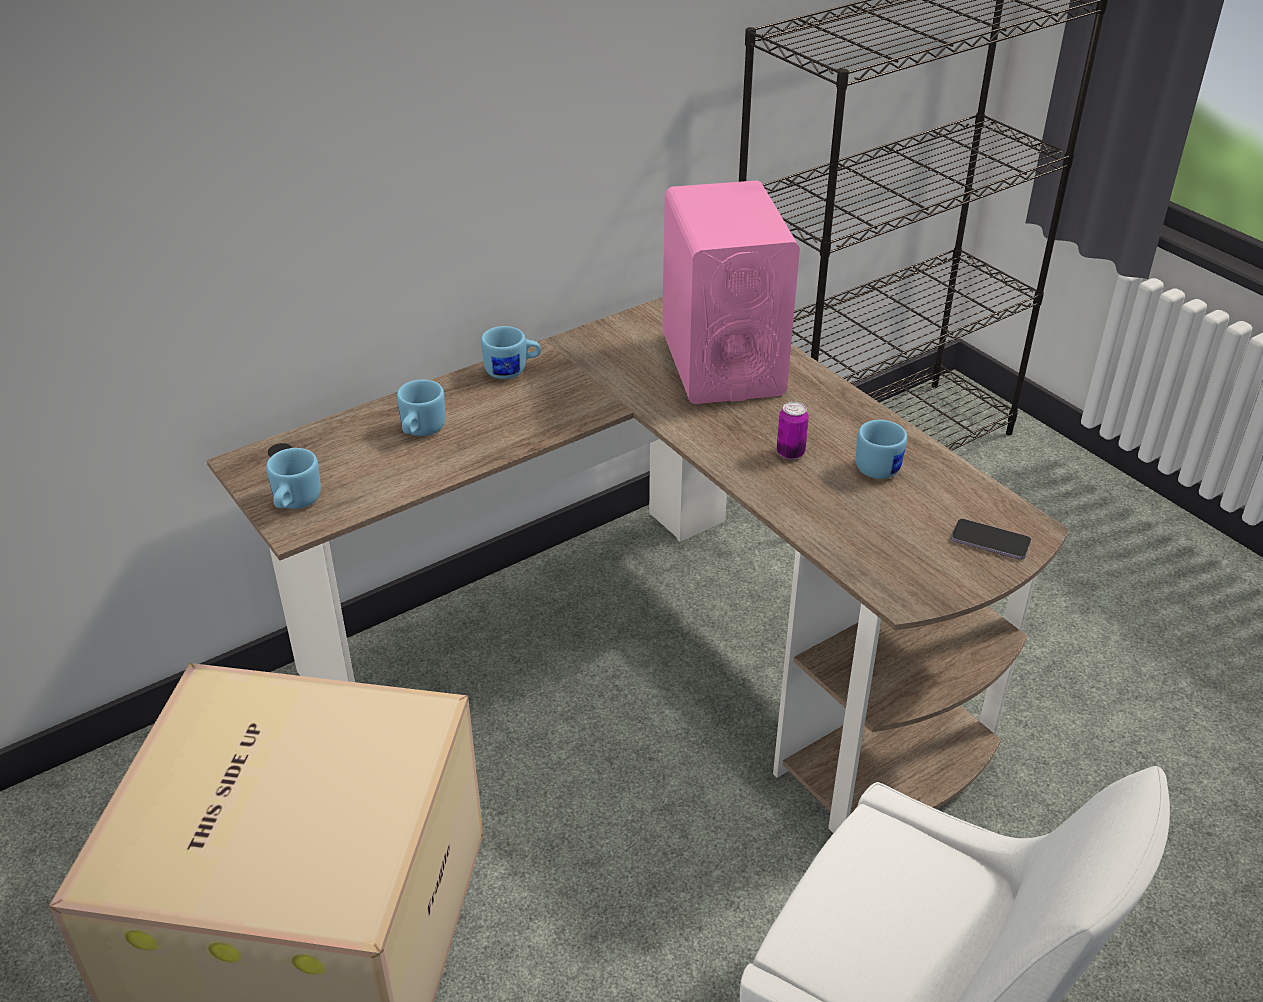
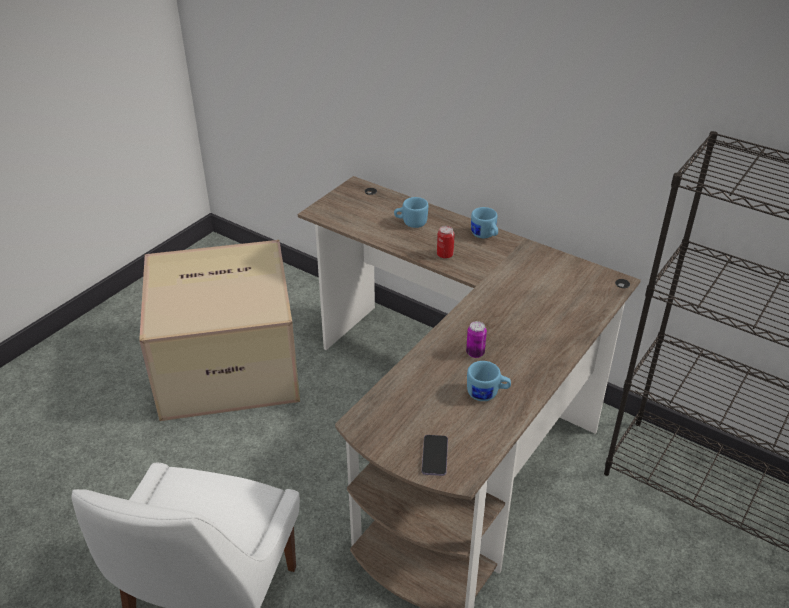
camera: 70 degrees right, 0 degrees up
blue mug [266,448,321,509] -> none
pink speaker [662,180,800,404] -> none
none -> can [437,226,454,259]

